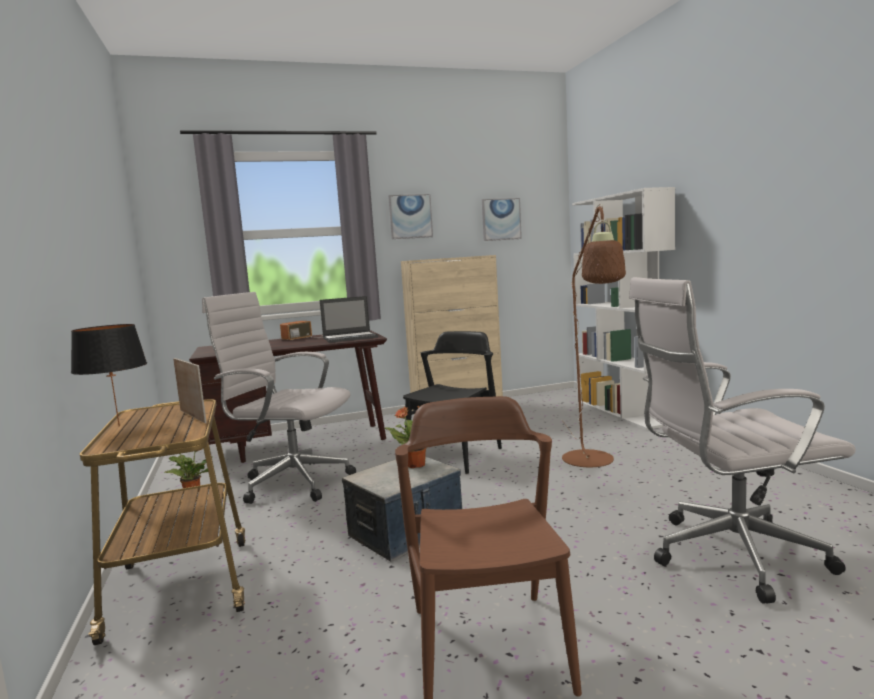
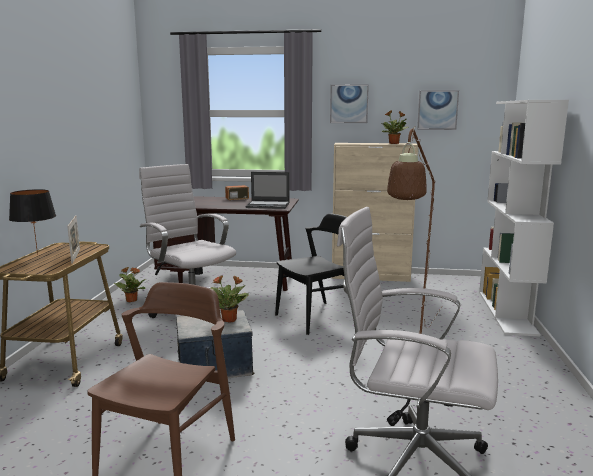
camera: 25 degrees right, 5 degrees up
none -> potted plant [381,110,408,144]

